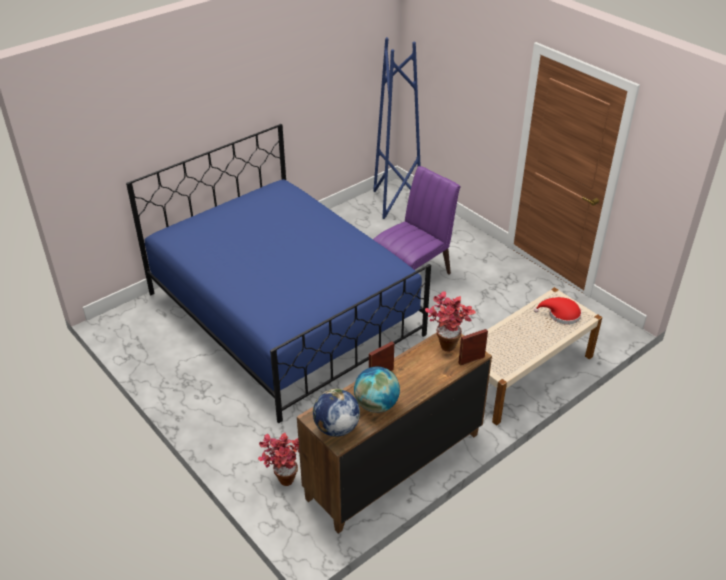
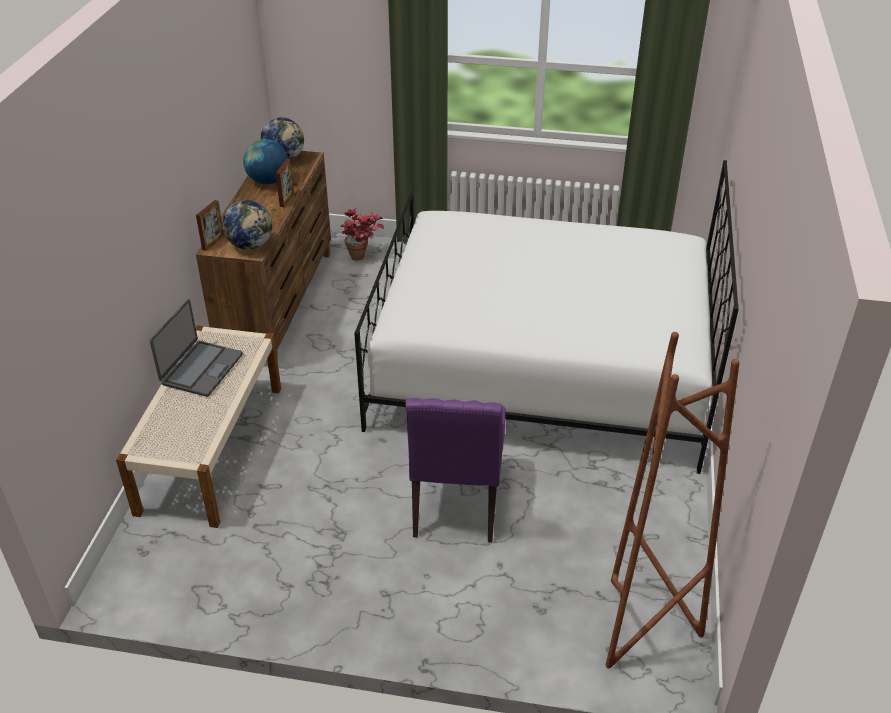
camera: 140 degrees right, 0 degrees up
blue bed [126,124,431,423] -> white bed [354,160,739,474]
blue clothes rack [373,37,421,219] -> brown clothes rack [606,332,739,668]
potted plant [425,291,476,352] -> globe [222,200,272,250]
red hat [534,297,582,325] -> none
none -> laptop [150,299,243,397]

